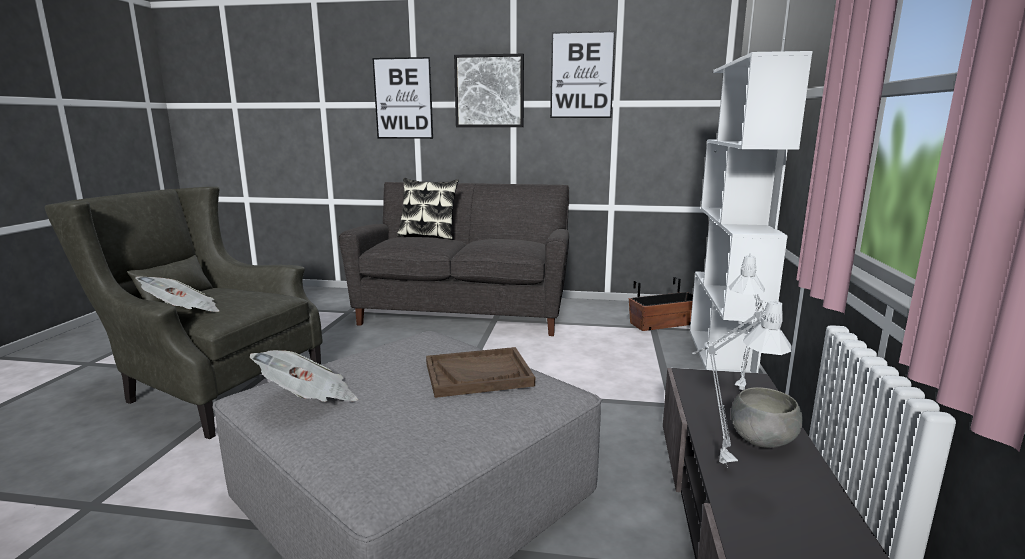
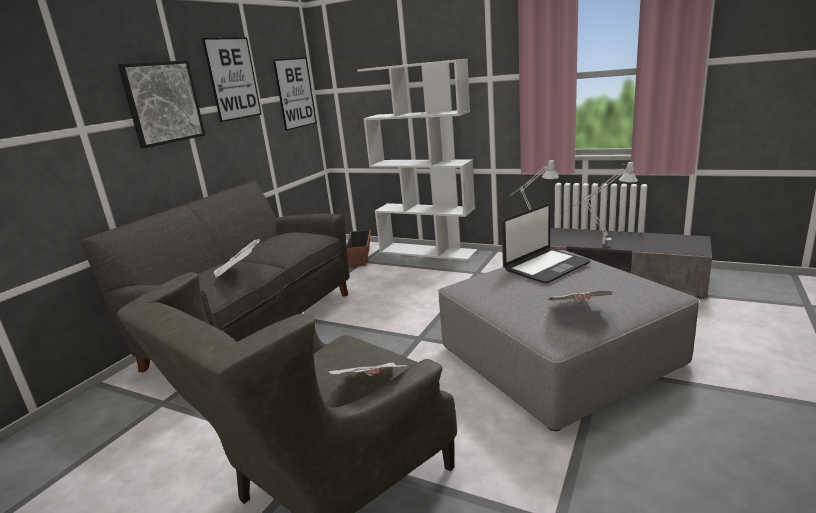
camera: 70 degrees left, 5 degrees up
picture [373,57,433,139] -> picture moved to [273,58,316,131]
pillow [397,178,459,240] -> none
brown tray [426,347,535,398] -> laptop [502,203,591,284]
grey bowl [731,387,803,448] -> none
none -> newspaper [214,239,260,278]

